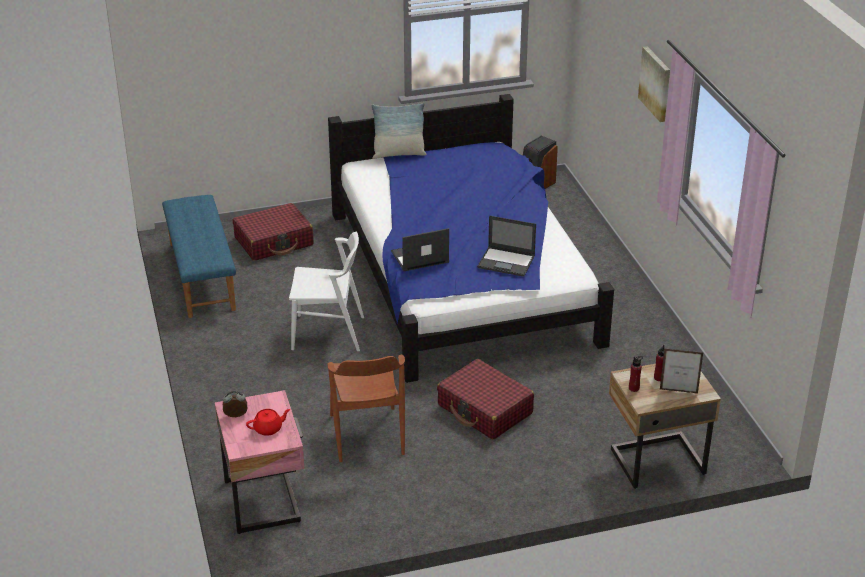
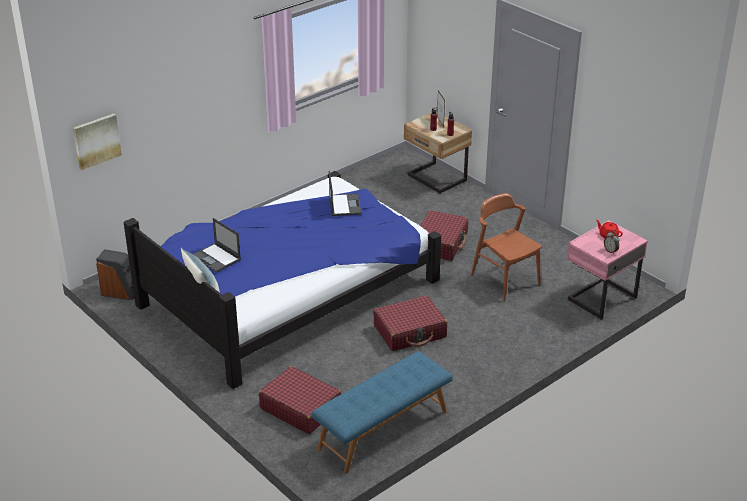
camera: 115 degrees left, 0 degrees up
white chair [289,232,364,351] -> red suitcase [373,296,447,351]
brown chair [328,355,405,462] -> brown chair turned 90 degrees counterclockwise [471,193,542,301]
laptop [391,228,449,271] -> laptop moved to [193,218,241,273]
picture [638,46,670,122] -> picture moved to [73,114,122,170]

